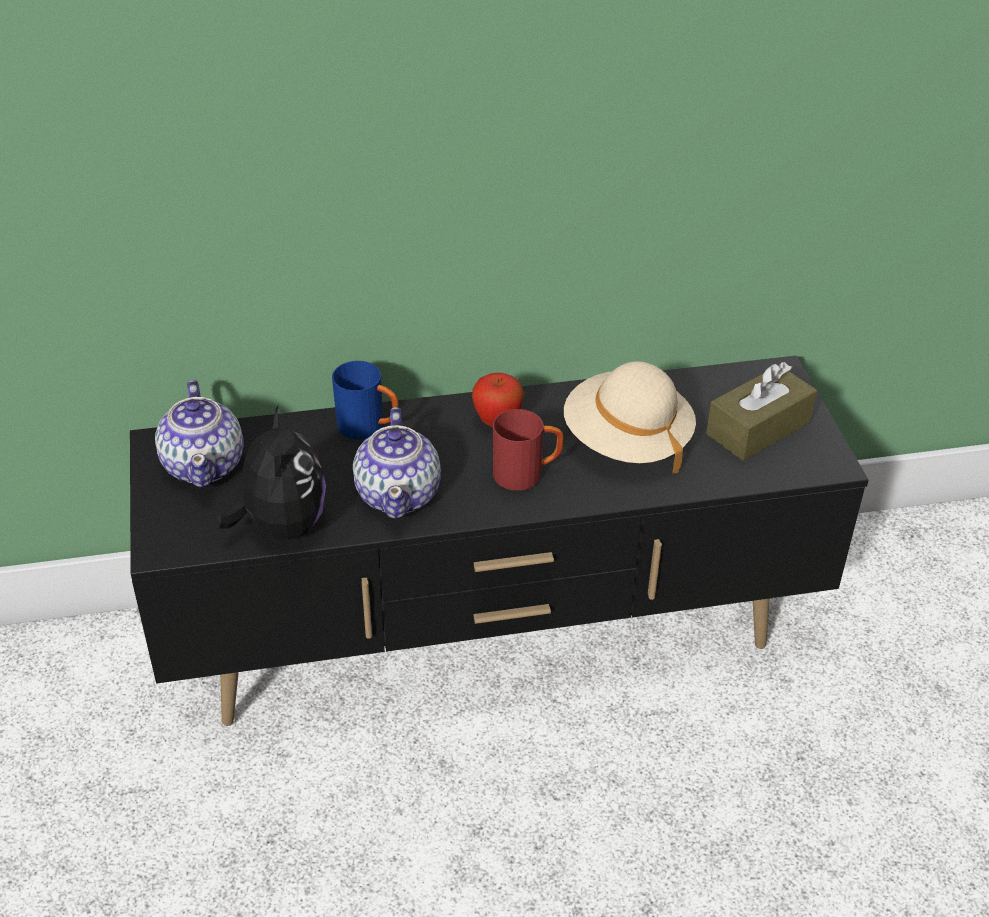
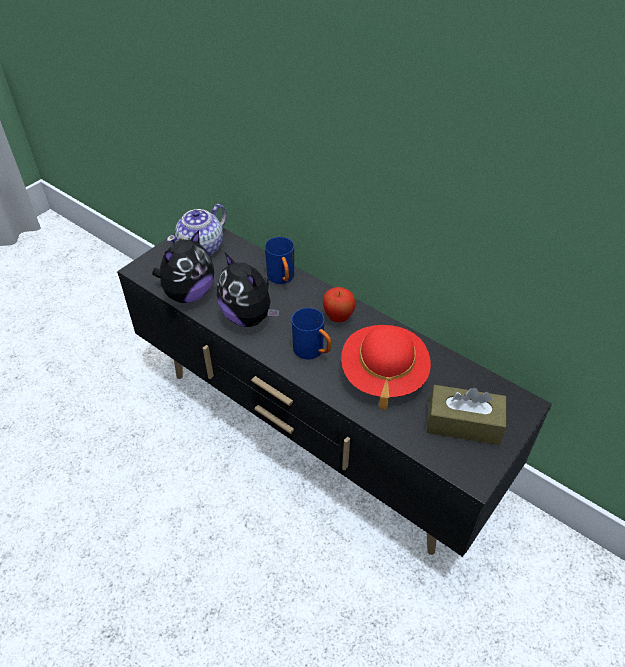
camera: 50 degrees right, 5 degrees up
teapot [353,407,441,519] -> plush toy [217,253,280,327]
red mug [493,409,564,491] -> blue mug [292,308,331,360]
beige hat [564,361,696,473] -> red hat [341,325,431,410]

